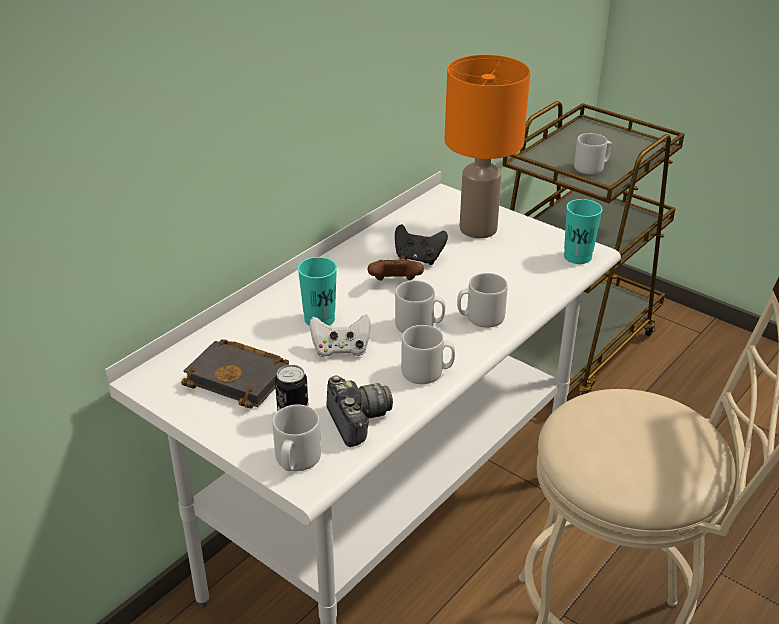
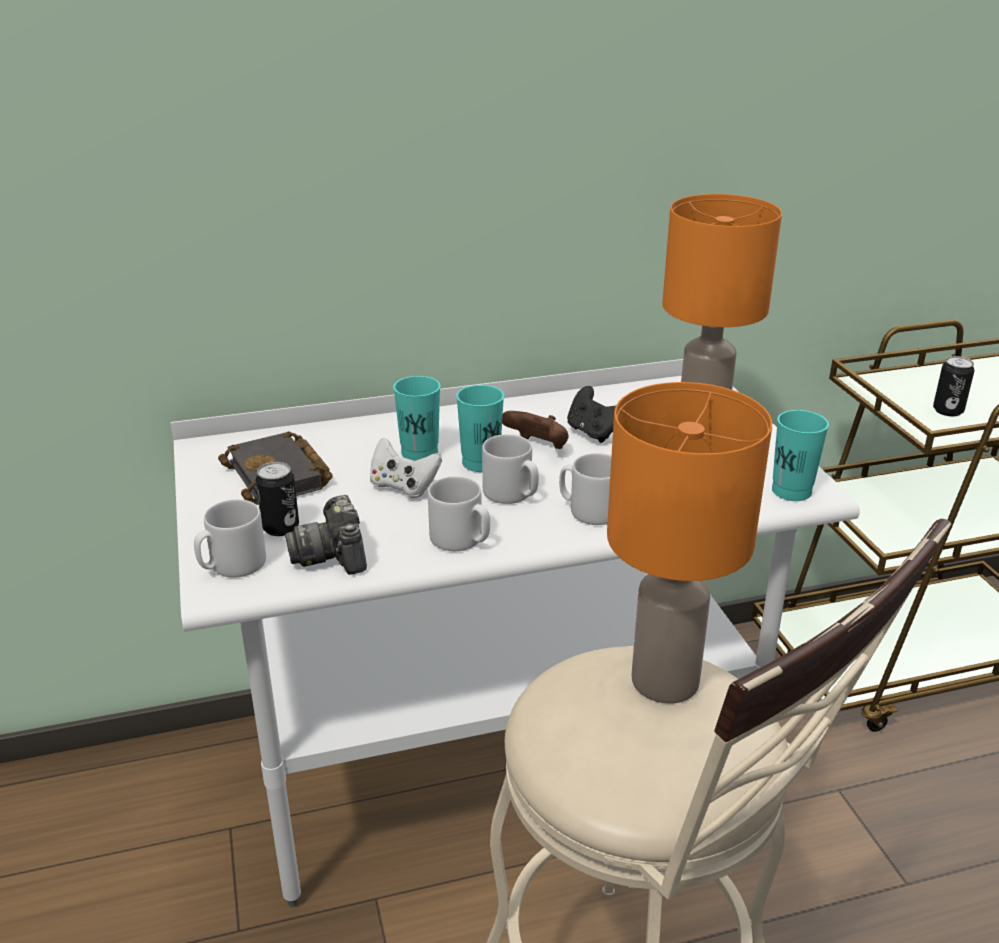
camera: 35 degrees right, 5 degrees down
camera [327,375,393,447] -> camera turned 150 degrees clockwise [285,495,367,575]
grey mug [574,133,612,174] -> can [933,356,975,416]
none -> turquoise cup [456,385,504,472]
none -> orange table lamp [607,382,772,703]

